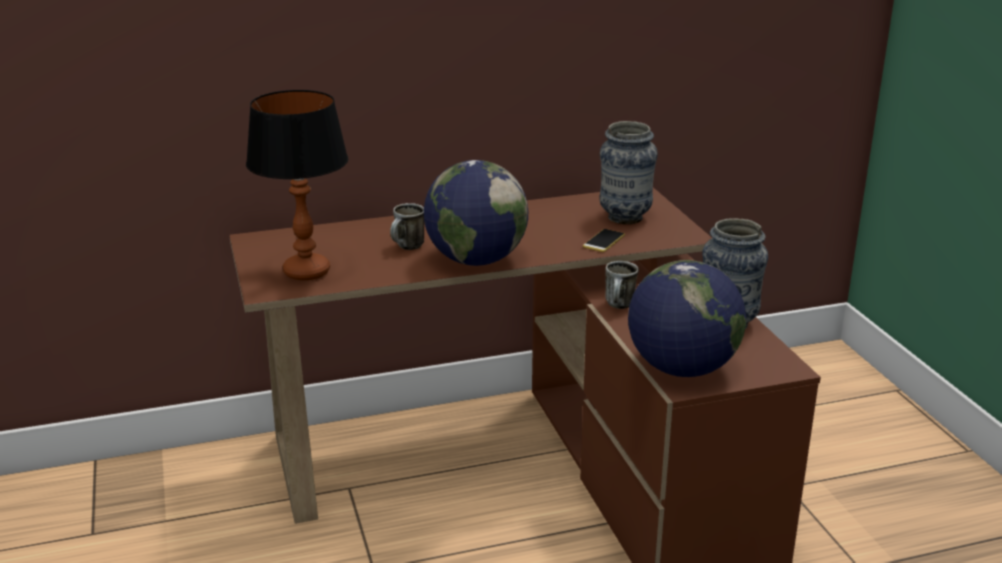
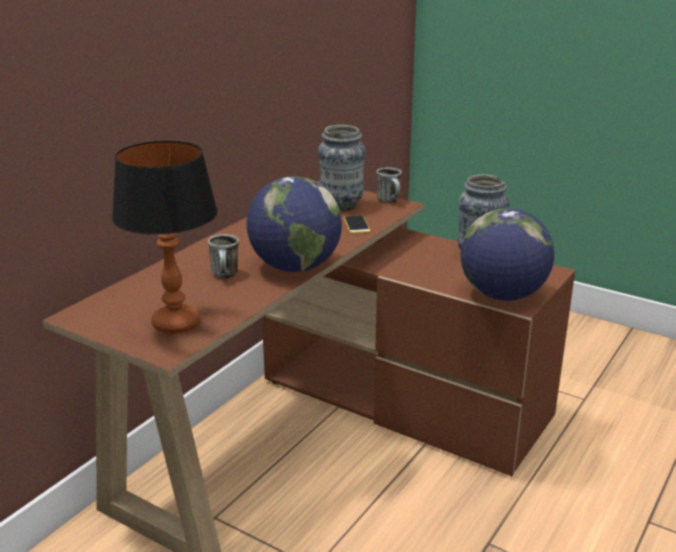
camera: 40 degrees left, 0 degrees up
mug [605,261,639,309] -> mug moved to [377,167,402,203]

